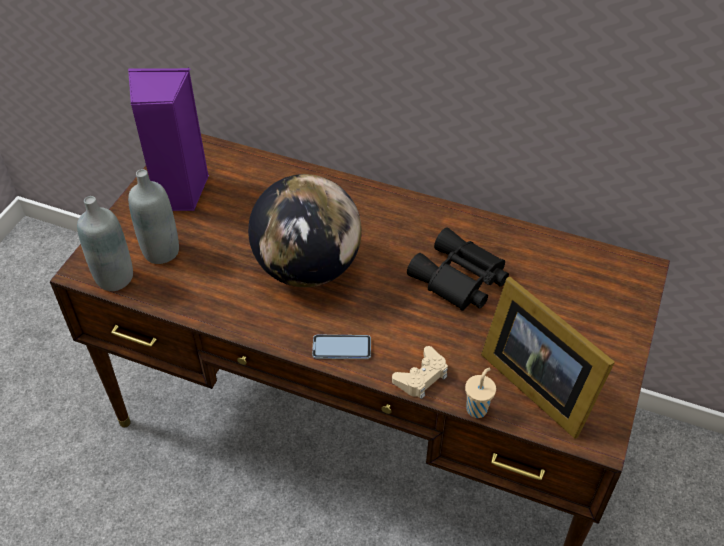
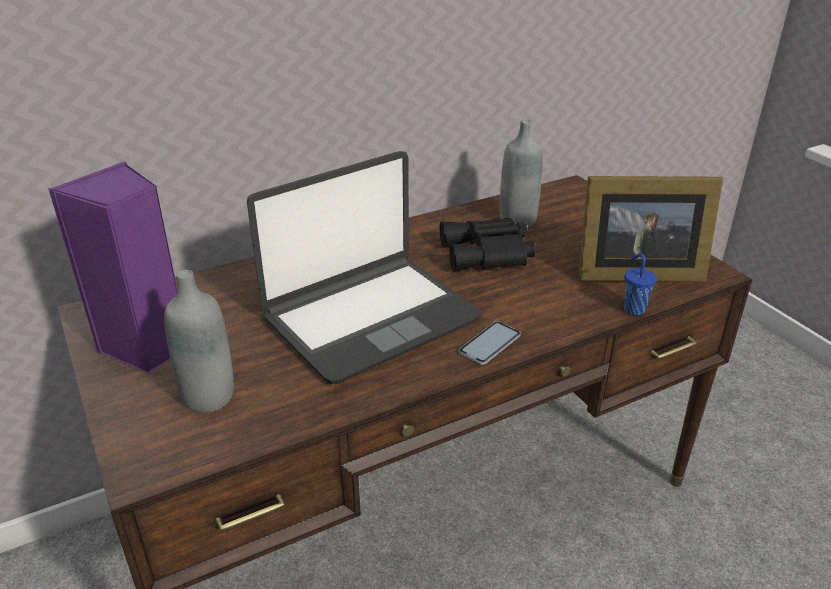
camera: 50 degrees left, 15 degrees down
grey bottle [77,196,133,291] -> grey bottle moved to [500,120,543,228]
globe [248,174,362,287] -> laptop [247,151,482,384]
beige game controller [392,346,448,399] -> none
beige cup [465,368,496,418] -> blue cup [624,253,657,316]

